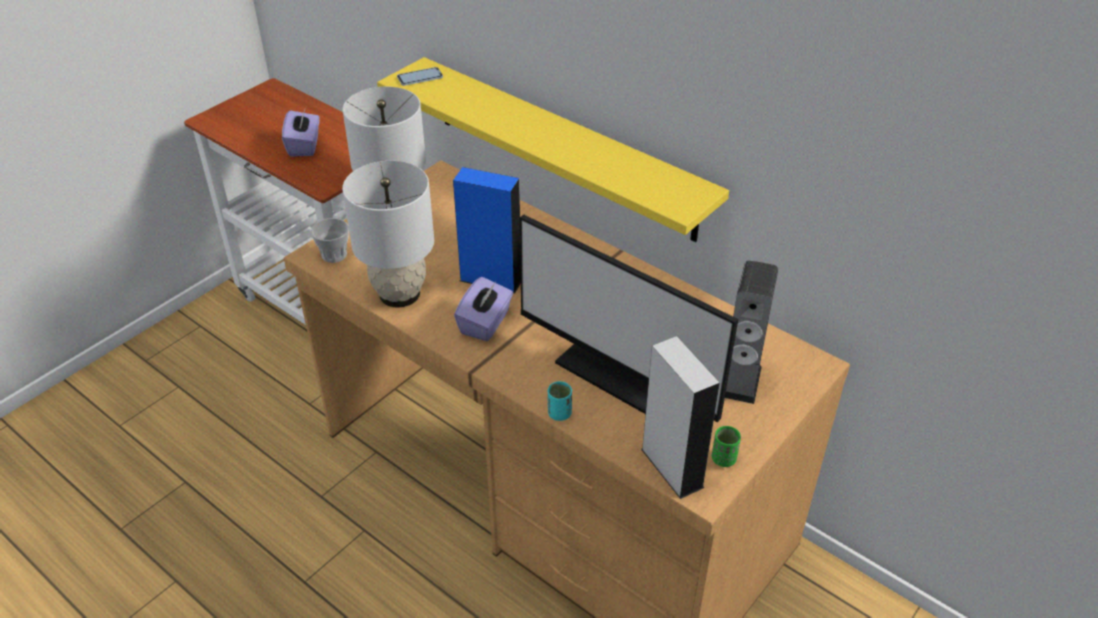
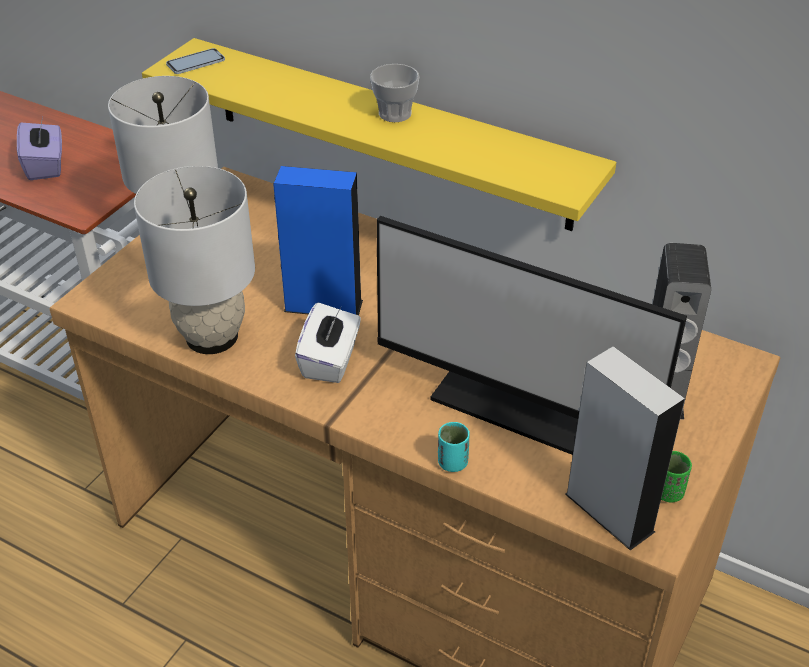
camera: 10 degrees left, 0 degrees up
cup [311,218,349,263] -> cup moved to [370,64,420,122]
purple tissue box [454,277,513,341] -> white tissue box [295,302,361,383]

